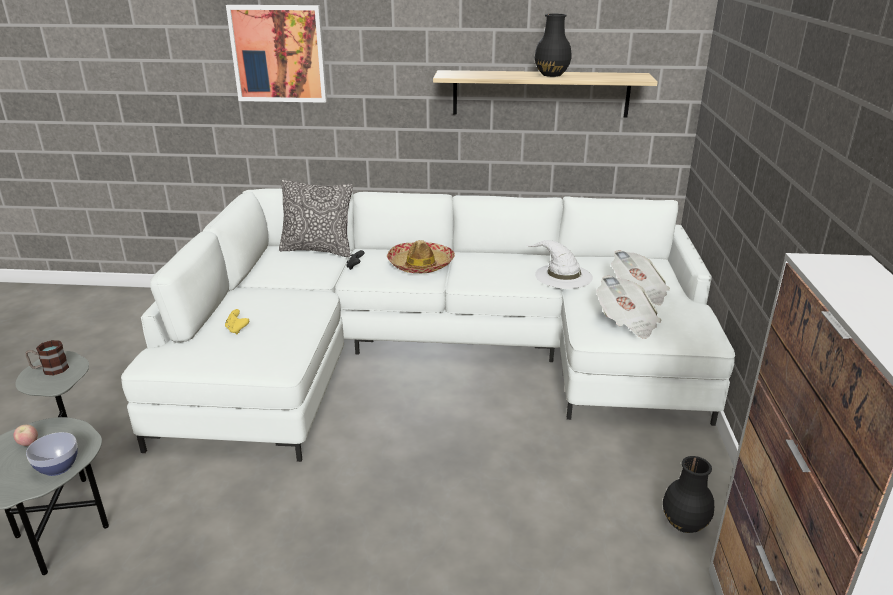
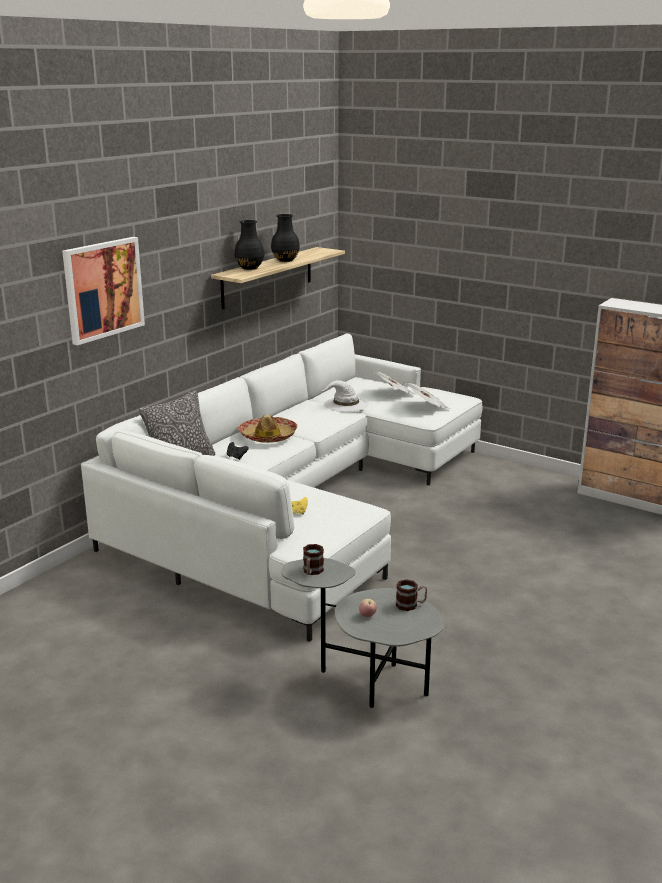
camera: 60 degrees left, 5 degrees down
bowl [26,432,78,476] -> mug [396,579,427,611]
black vase [663,456,714,533] -> black vase moved to [235,220,264,270]

